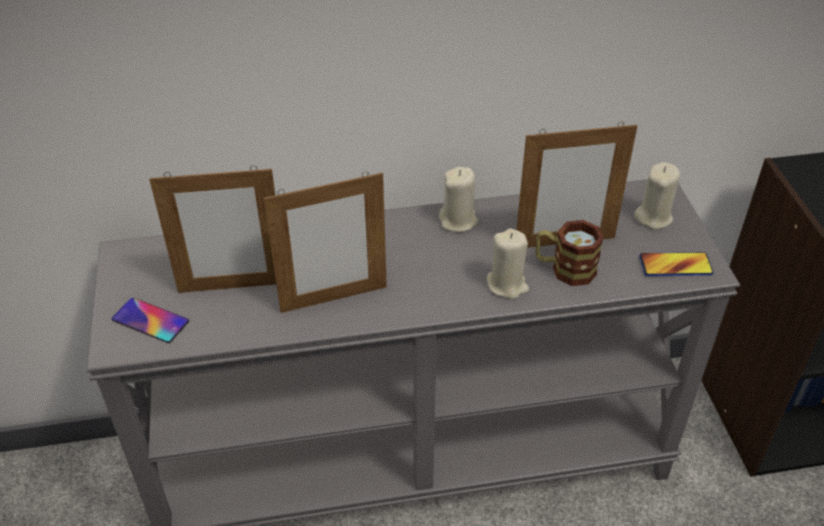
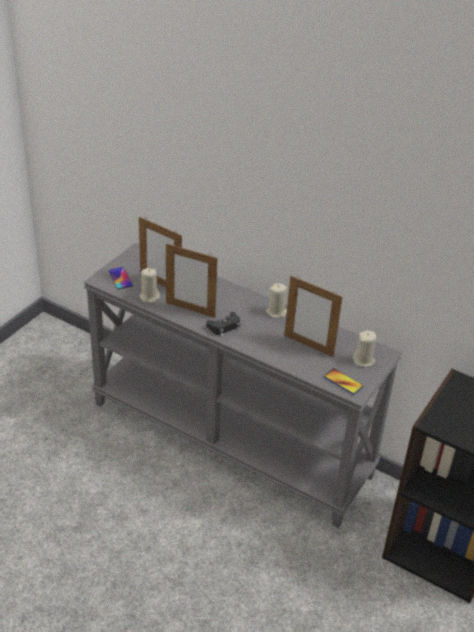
camera: 40 degrees right, 5 degrees down
beige candle [487,229,529,299] -> beige candle moved to [140,268,160,303]
mug [536,220,604,286] -> none
none -> black game controller [206,312,240,337]

